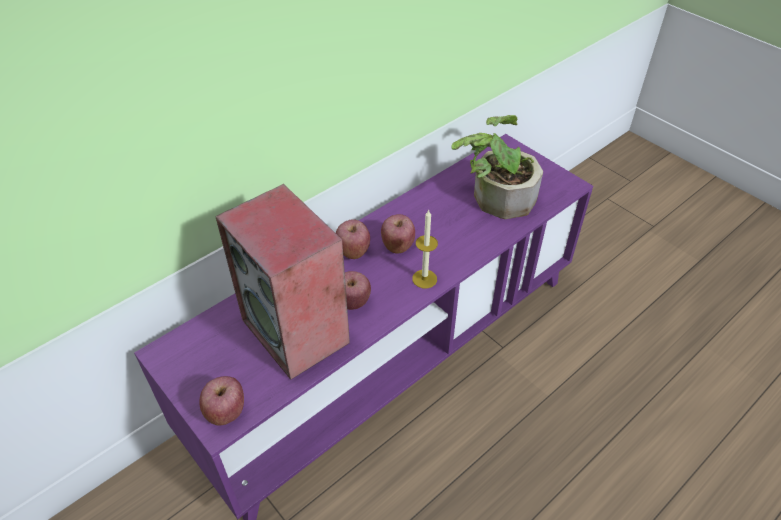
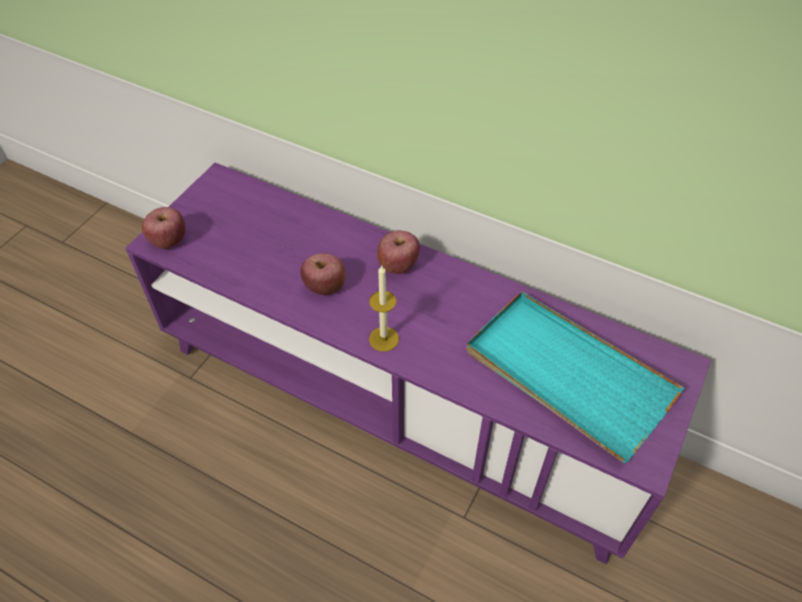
camera: 70 degrees right, 5 degrees up
speaker [215,184,350,380] -> none
apple [381,214,415,254] -> none
potted plant [451,115,543,219] -> turquoise tray [467,292,684,464]

